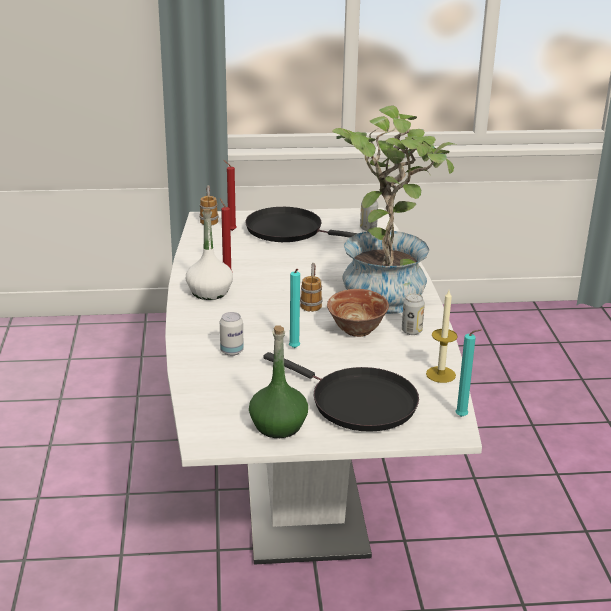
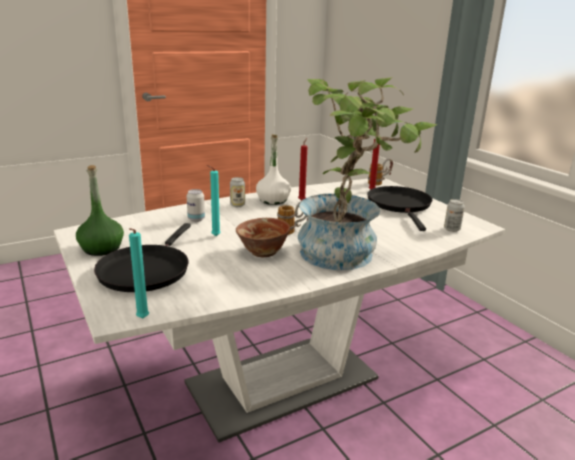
camera: 65 degrees right, 5 degrees down
can [402,293,425,335] -> can moved to [230,177,245,207]
candle [426,290,458,383] -> none

